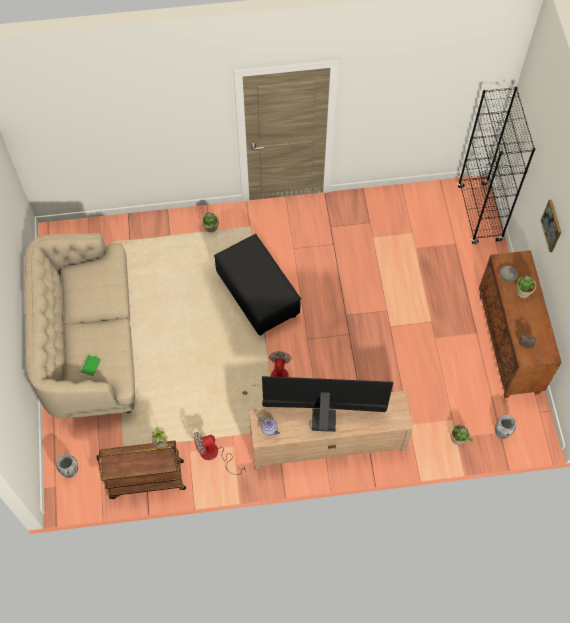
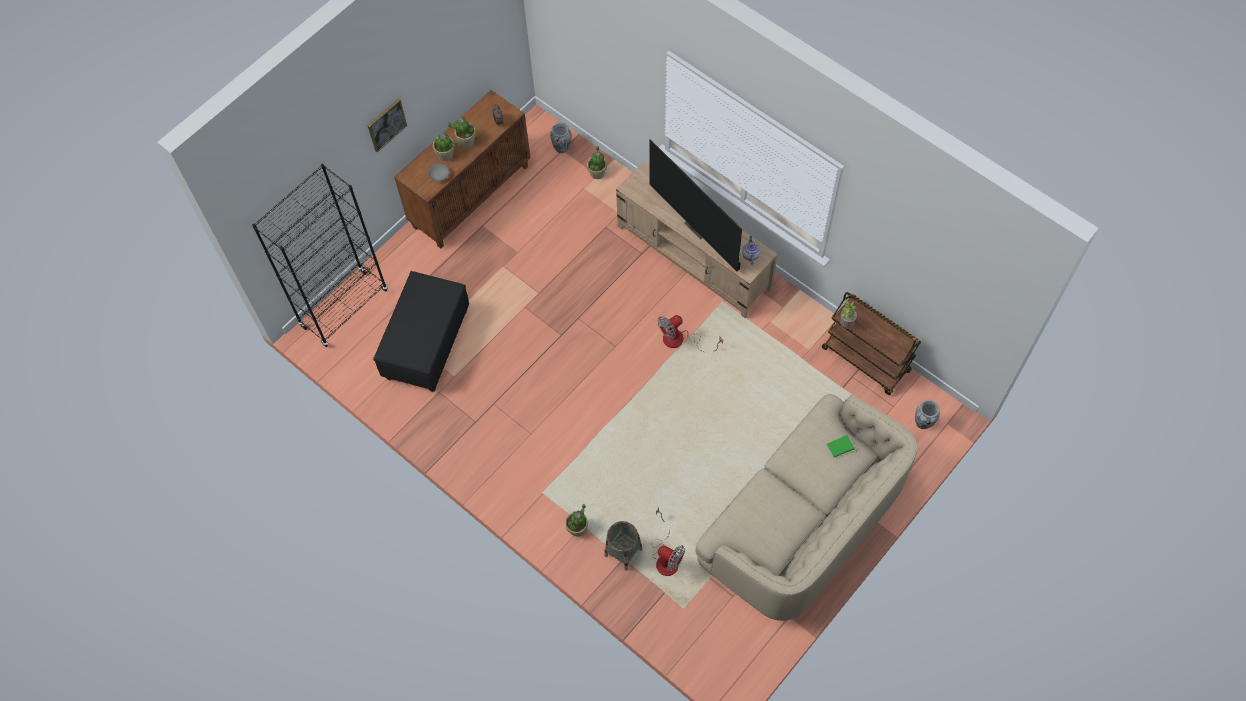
camera: 130 degrees left, 0 degrees up
fan [194,432,246,475] -> fan moved to [652,507,685,576]
black ottoman [214,234,301,335] -> black ottoman moved to [373,271,469,392]
none -> potted plant [448,118,476,148]
none -> basket [604,521,642,571]

